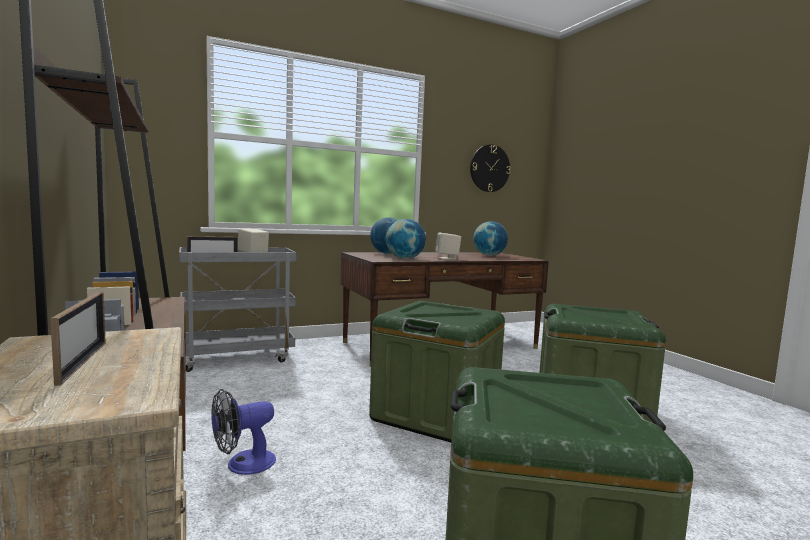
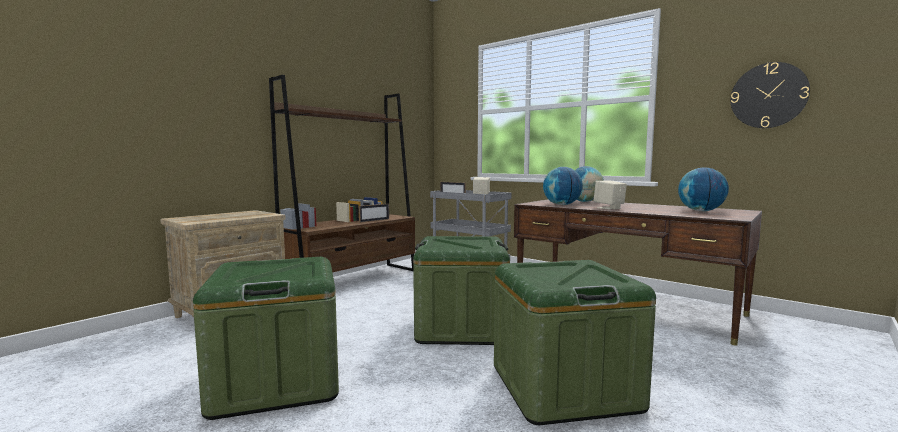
camera: 65 degrees right, 0 degrees up
picture frame [50,292,106,386] -> picture frame moved to [359,204,389,222]
fan [211,389,276,475] -> none

